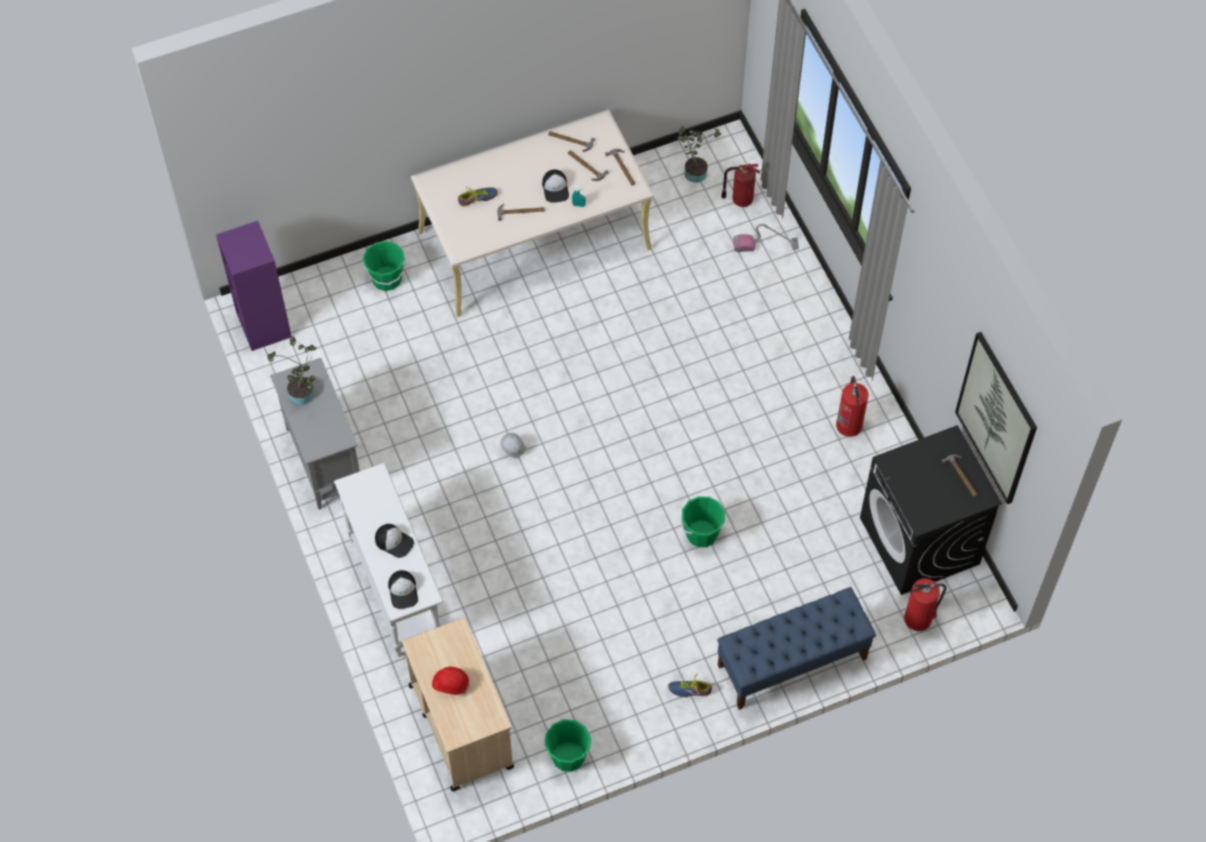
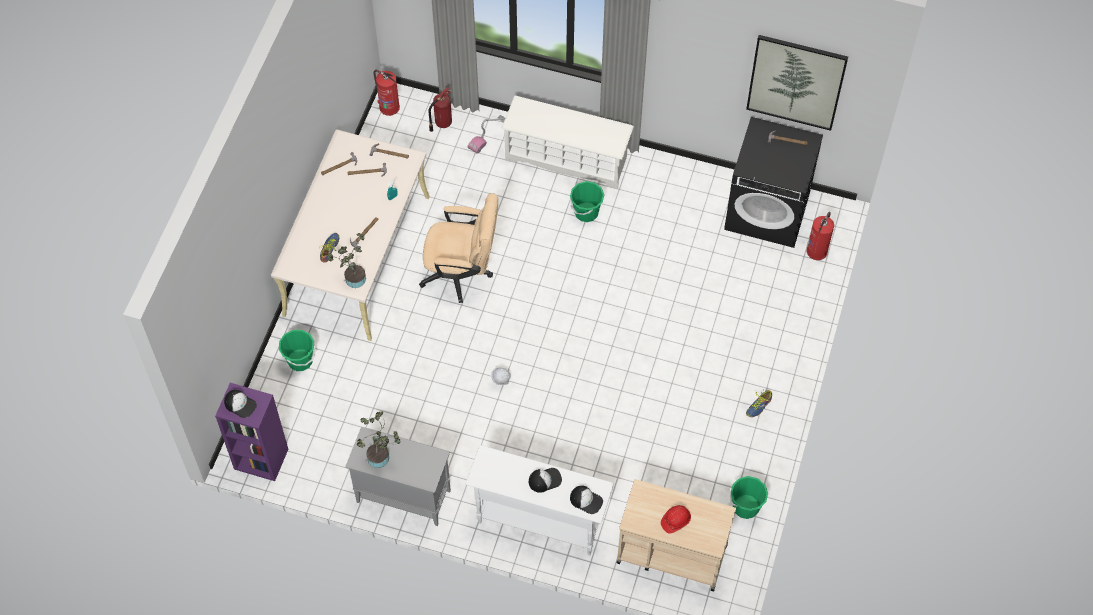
camera: 50 degrees left, 0 degrees up
cap [542,169,569,203] -> cap moved to [224,390,257,418]
potted plant [678,126,721,183] -> potted plant moved to [327,233,366,288]
green bucket [681,496,725,547] -> green bucket moved to [570,181,604,222]
blue bench [717,587,876,710] -> none
fire extinguisher [836,376,868,437] -> fire extinguisher moved to [374,70,400,116]
none -> beige office chair [419,193,498,303]
none -> white shoe rack [501,96,634,190]

